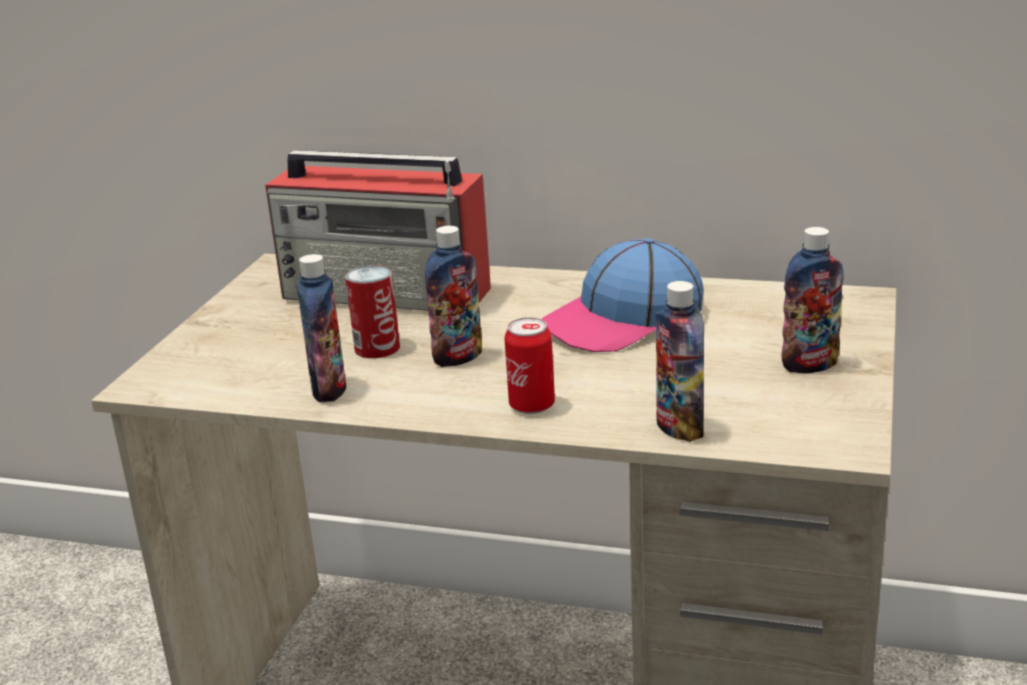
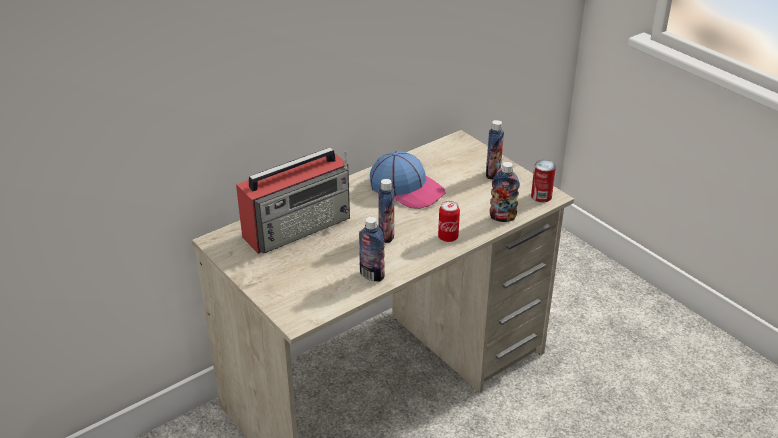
camera: 55 degrees left, 10 degrees up
can [345,265,400,358] -> can moved to [531,160,556,202]
cap [542,238,704,352] -> cap turned 60 degrees counterclockwise [370,151,446,209]

